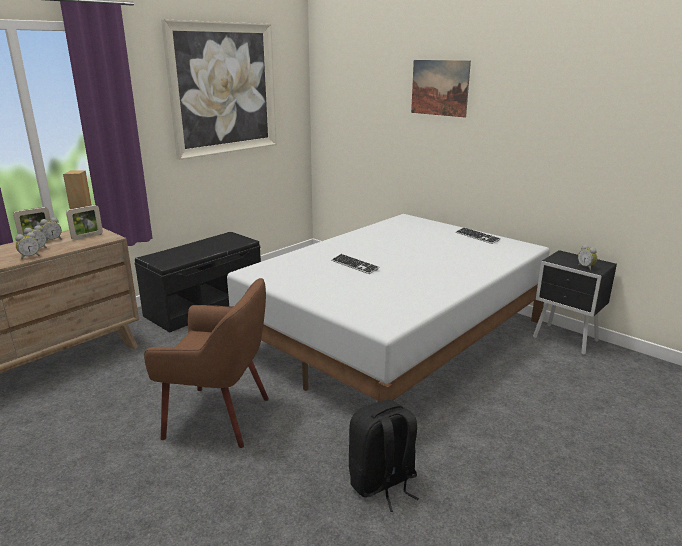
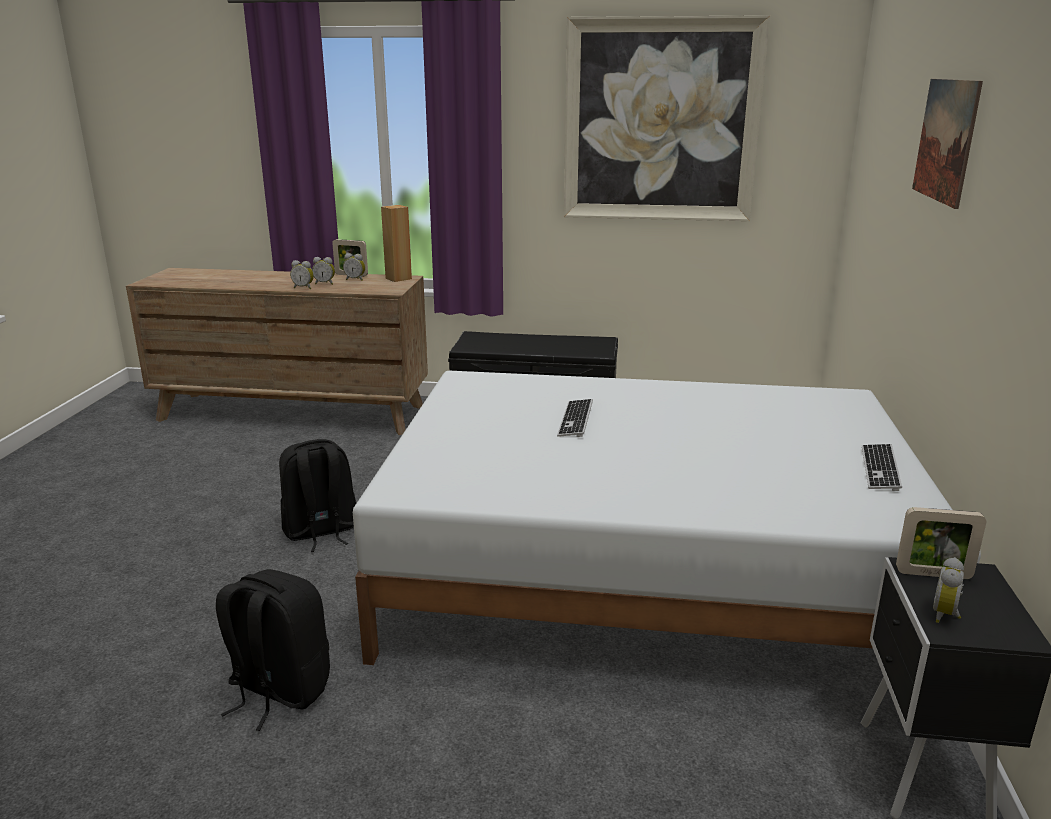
camera: 55 degrees right, 0 degrees up
picture frame [66,205,103,240] -> picture frame moved to [896,507,986,579]
brown armchair [144,278,269,448] -> black backpack [279,439,356,552]

